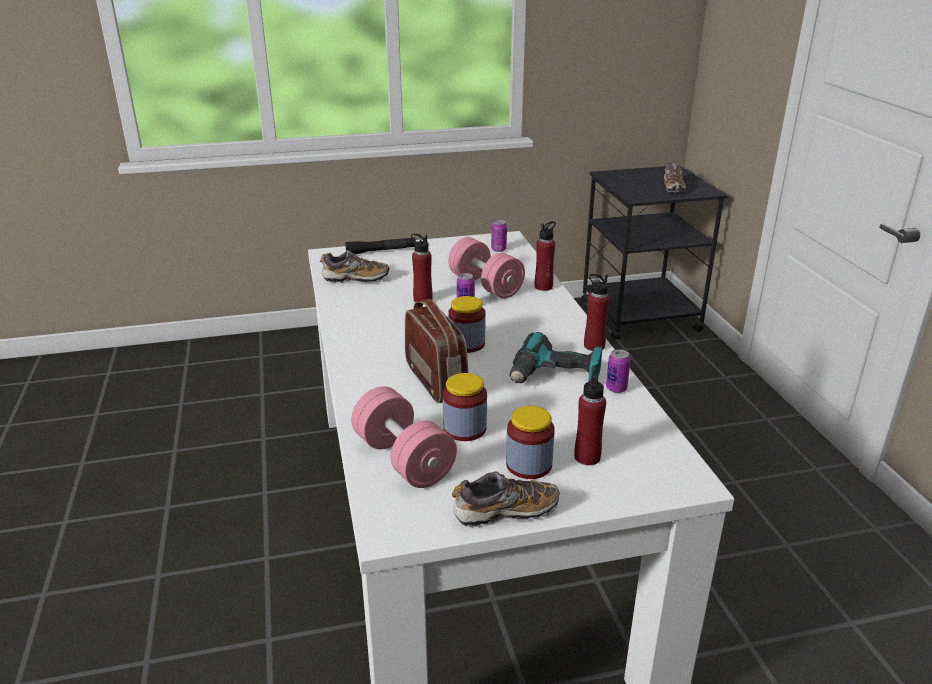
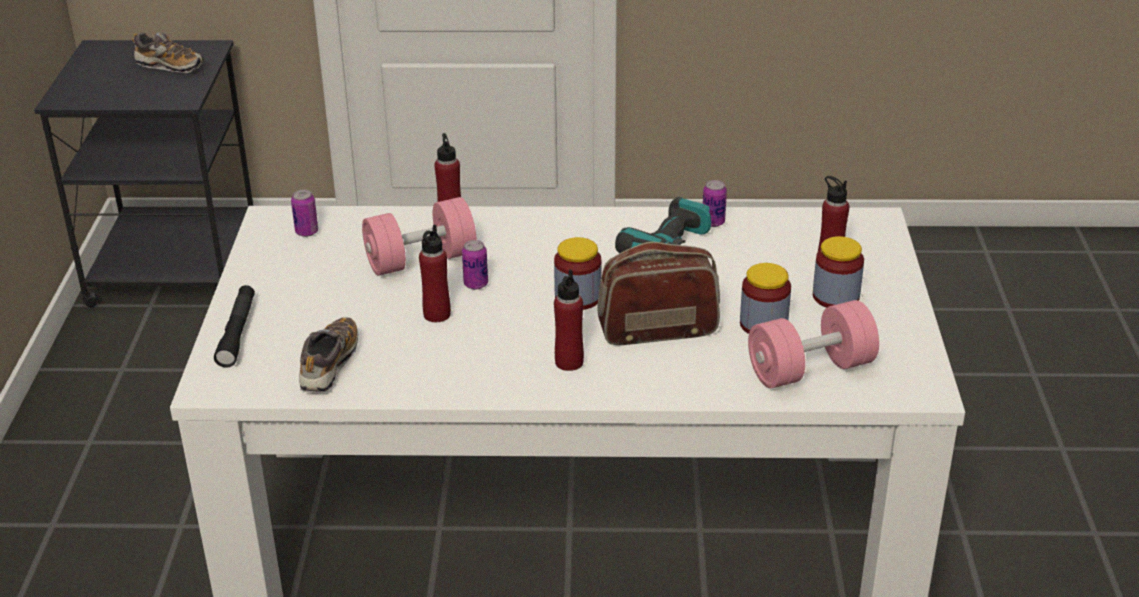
camera: 75 degrees left, 5 degrees up
shoe [452,471,559,527] -> none
red bottle [584,274,610,351] -> red bottle moved to [554,269,584,371]

